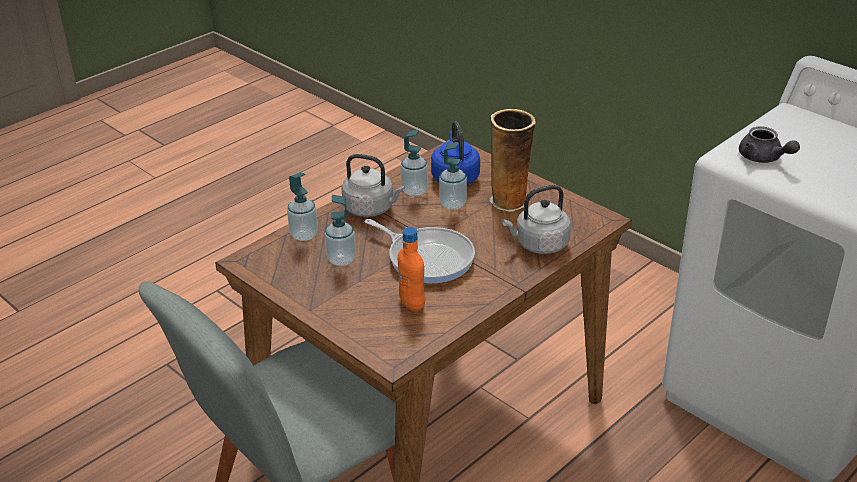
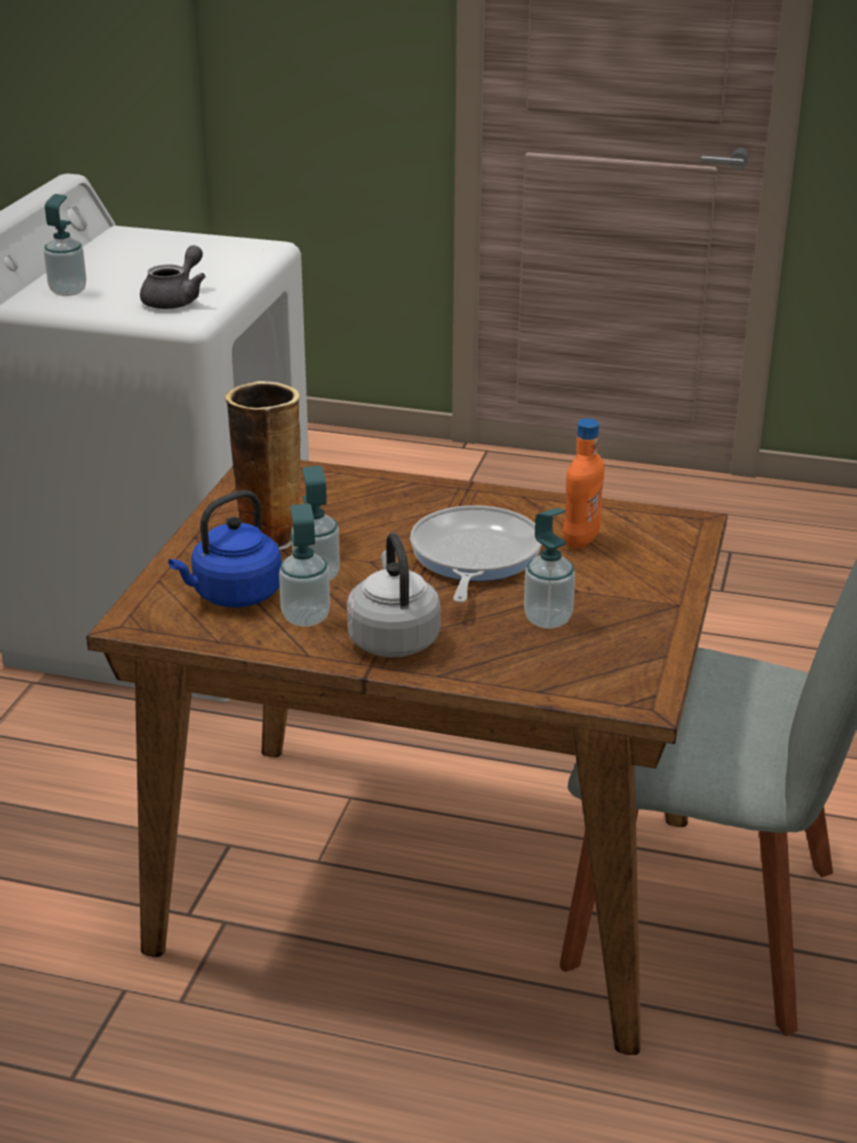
camera: 120 degrees left, 5 degrees down
soap dispenser [287,172,318,241] -> soap dispenser moved to [44,194,86,296]
grey kettle [502,185,571,254] -> none

